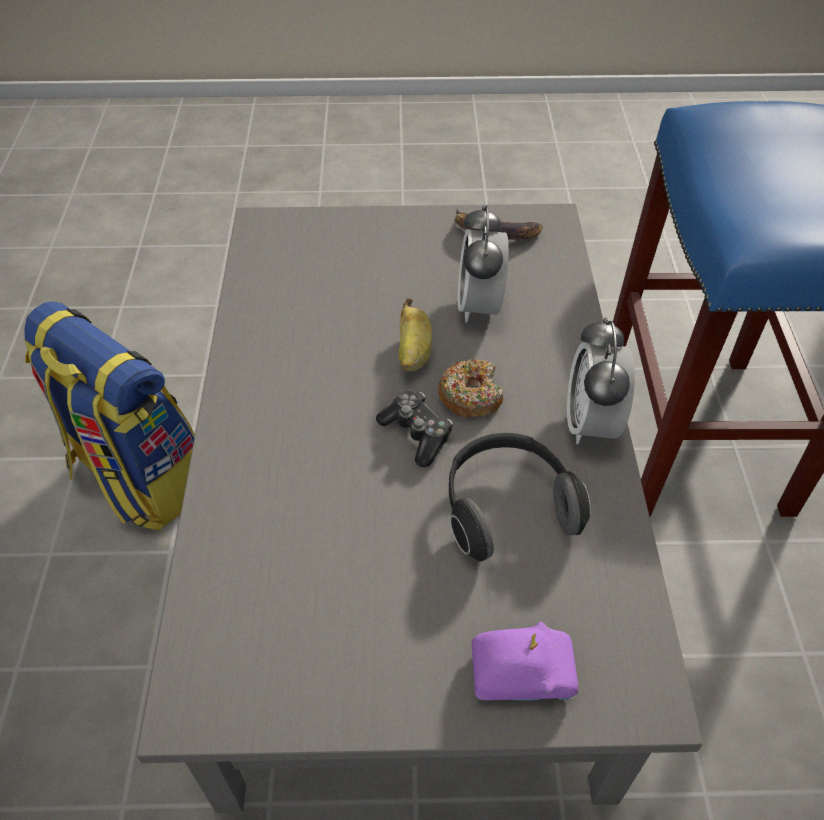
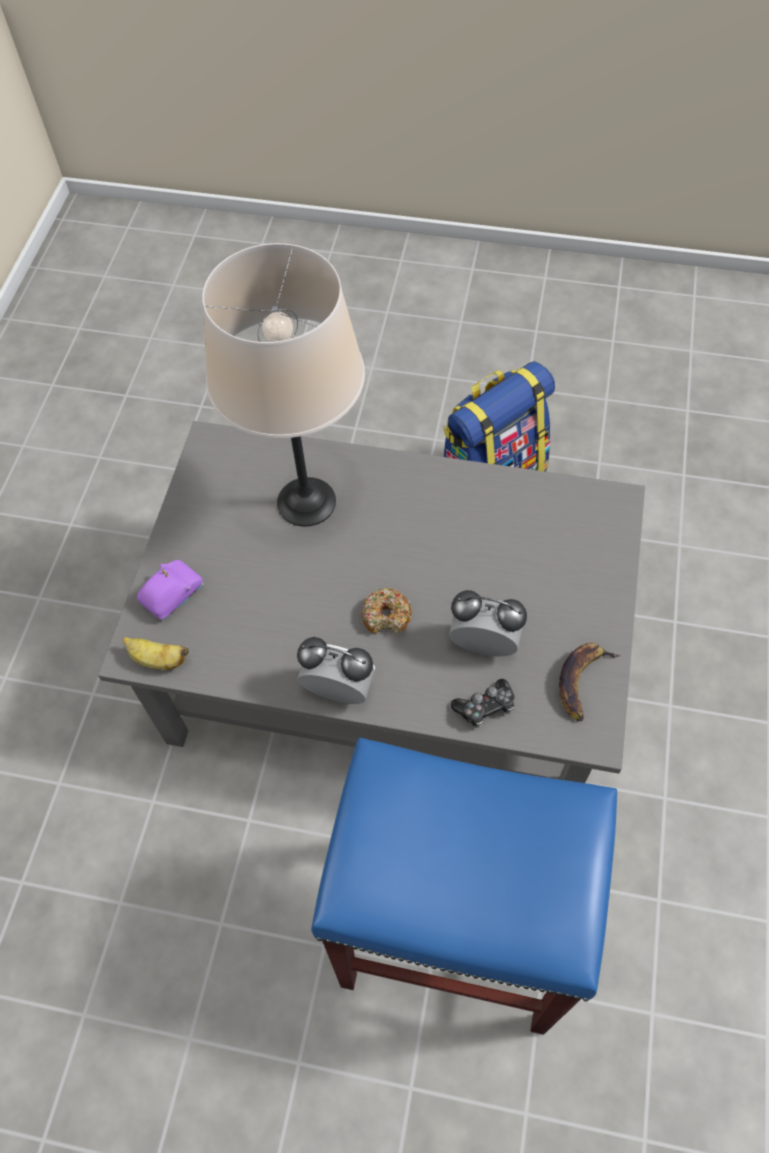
camera: 105 degrees right, 10 degrees up
game controller [376,391,453,467] -> game controller moved to [451,679,515,727]
banana [399,298,432,371] -> banana moved to [123,637,189,670]
headphones [449,433,591,562] -> none
purple toy car [472,622,578,701] -> purple toy car turned 150 degrees counterclockwise [137,560,204,620]
none -> beige table lamp [202,243,365,526]

